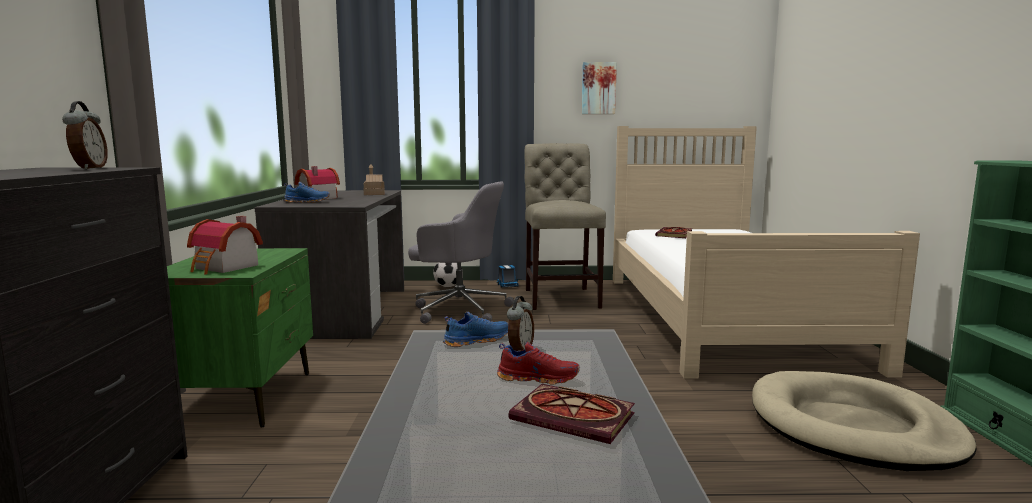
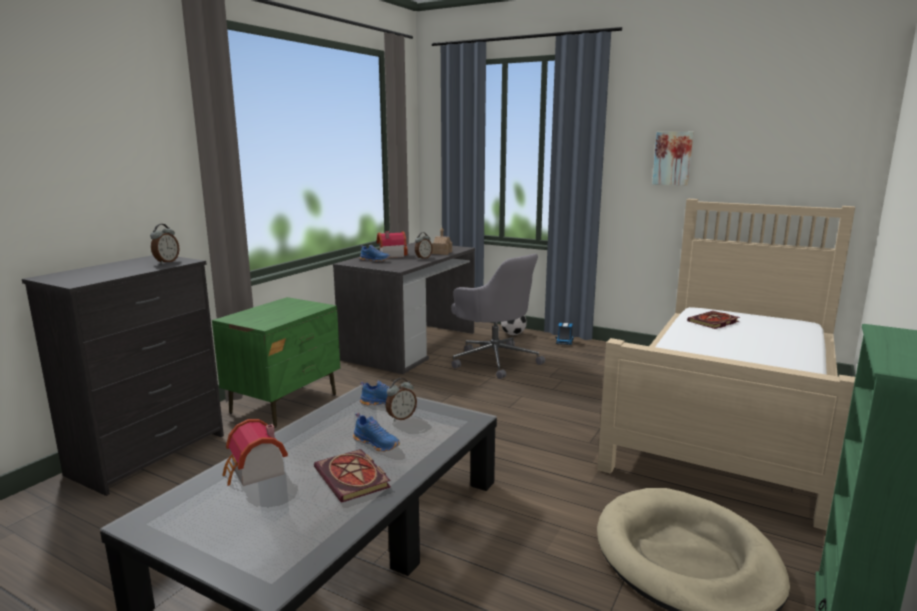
camera: 30 degrees right, 5 degrees up
toy house [187,216,263,274] -> toy house moved to [222,419,288,486]
red shoe [497,342,580,385] -> blue shoe [353,413,400,452]
beige chair [524,143,606,310] -> none
none -> alarm clock [415,232,433,259]

